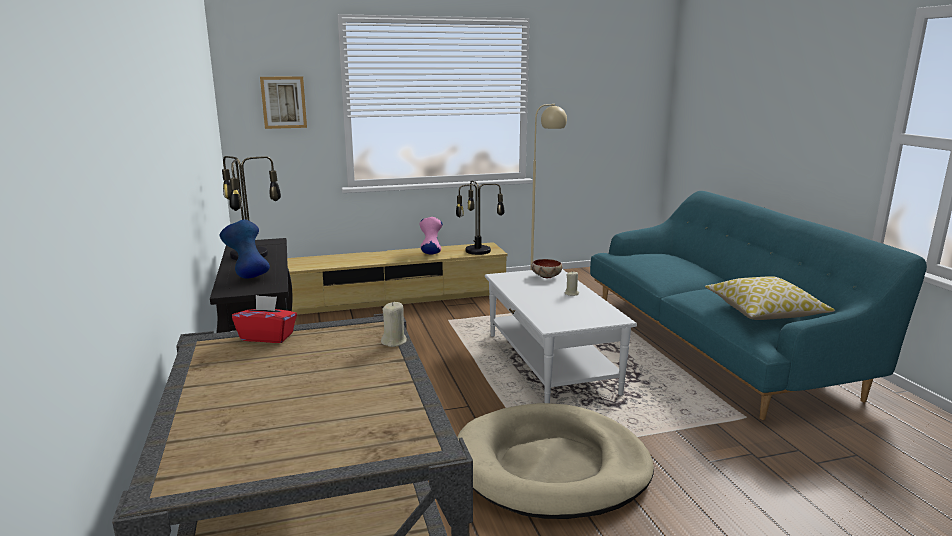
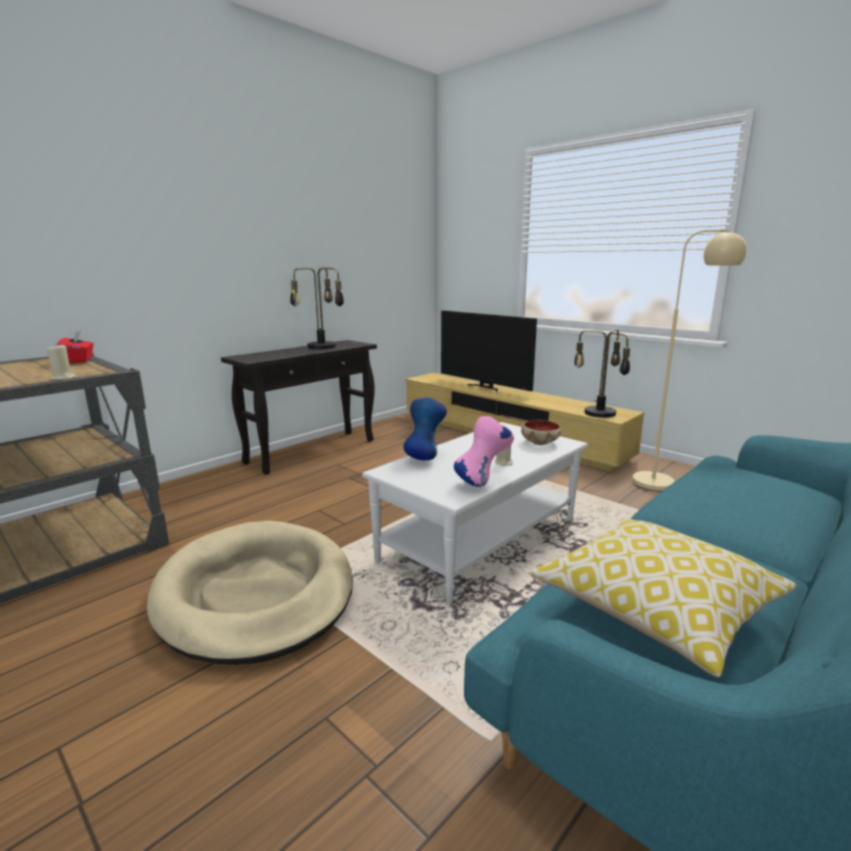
camera: 60 degrees right, 0 degrees up
blue vase [220,219,270,279] -> blue vase moved to [403,397,447,460]
picture [260,76,307,129] -> none
pink vase [419,217,443,254] -> pink vase moved to [454,416,514,487]
none -> television [441,310,537,391]

